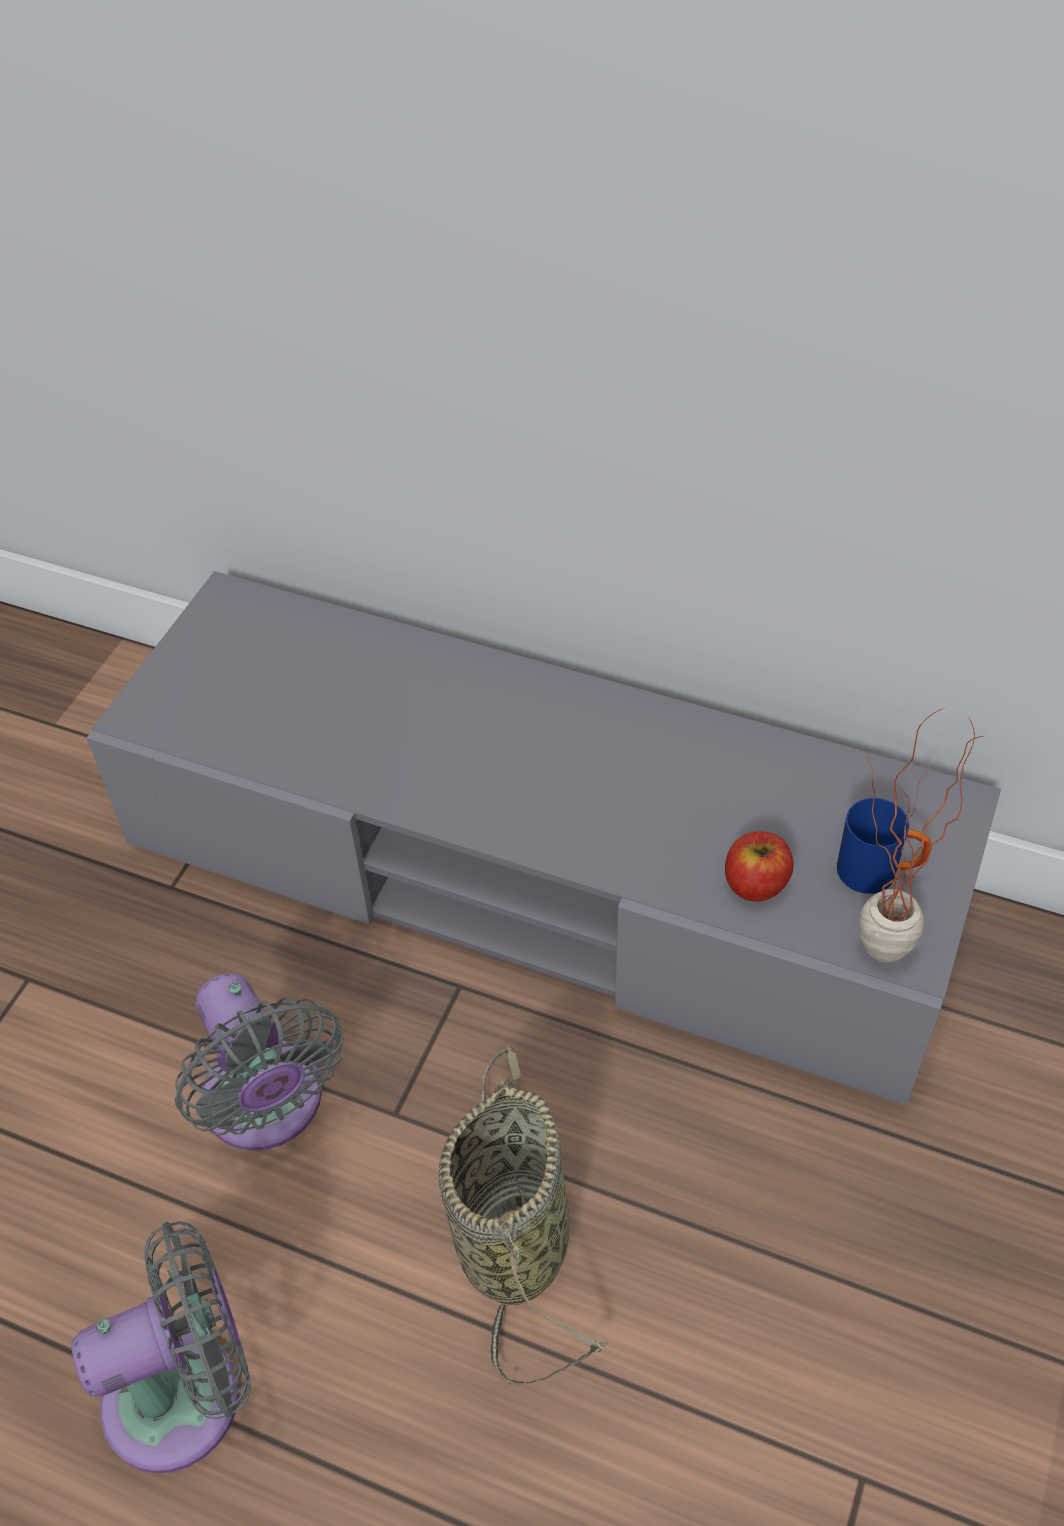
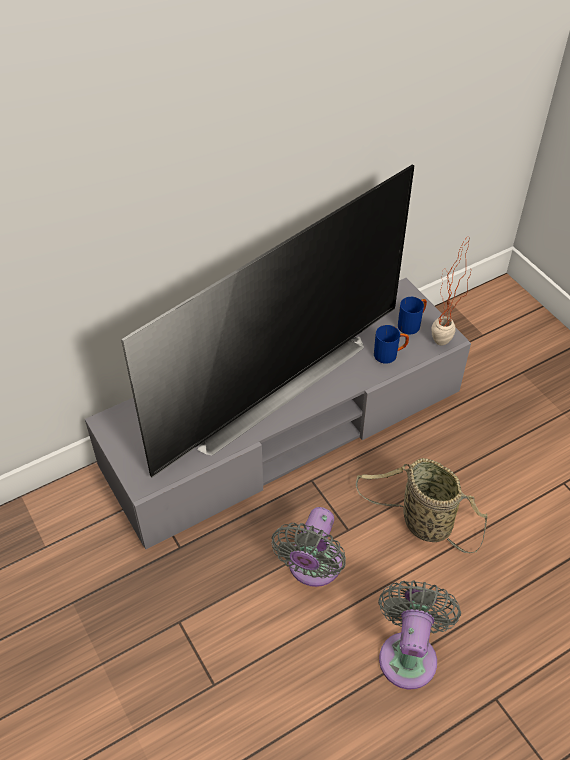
camera: 55 degrees left, 0 degrees up
grey fan [175,973,344,1151] -> grey fan turned 105 degrees clockwise [272,507,346,587]
apple [725,831,794,902] -> blue mug [374,325,409,364]
none -> television [121,164,415,478]

